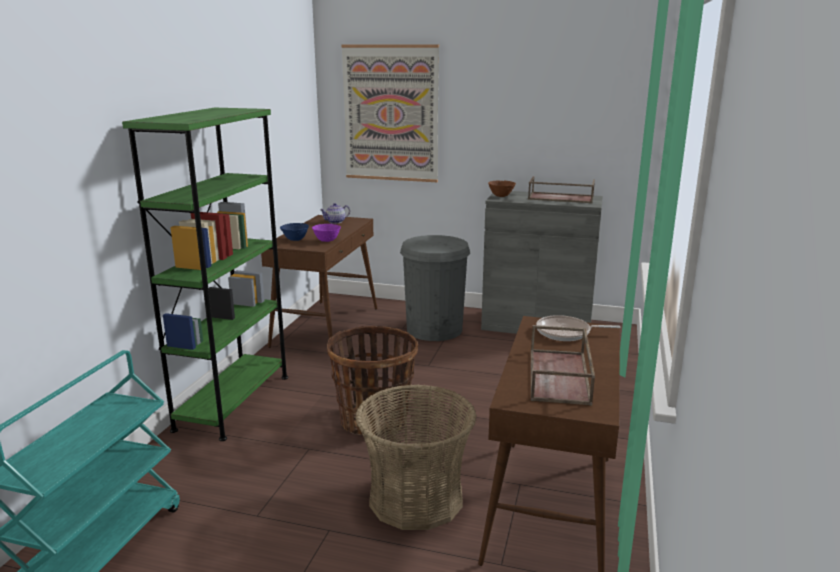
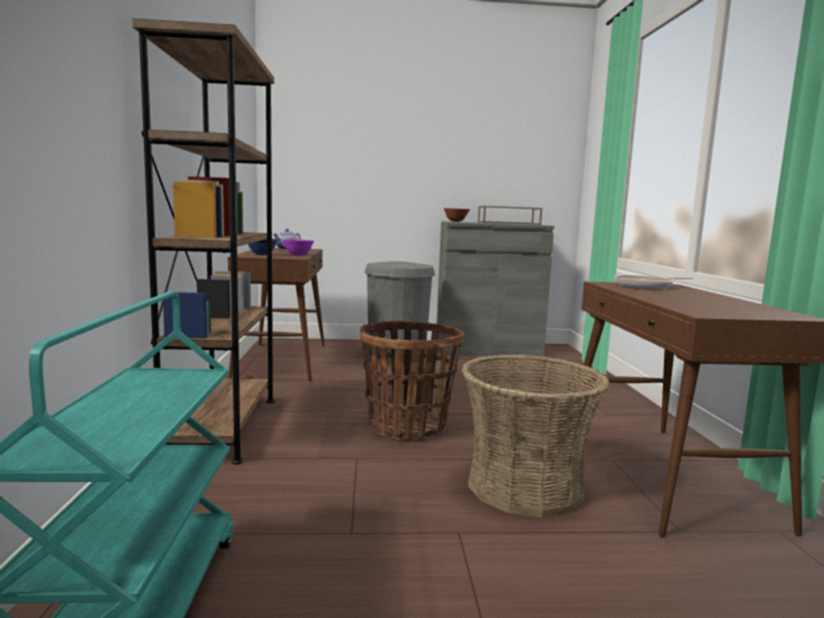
camera: 20 degrees left, 10 degrees down
green bookcase [122,108,288,441] -> brown bookcase [132,18,275,464]
picture [341,45,439,182] -> none
brown tray [531,325,595,406] -> none

